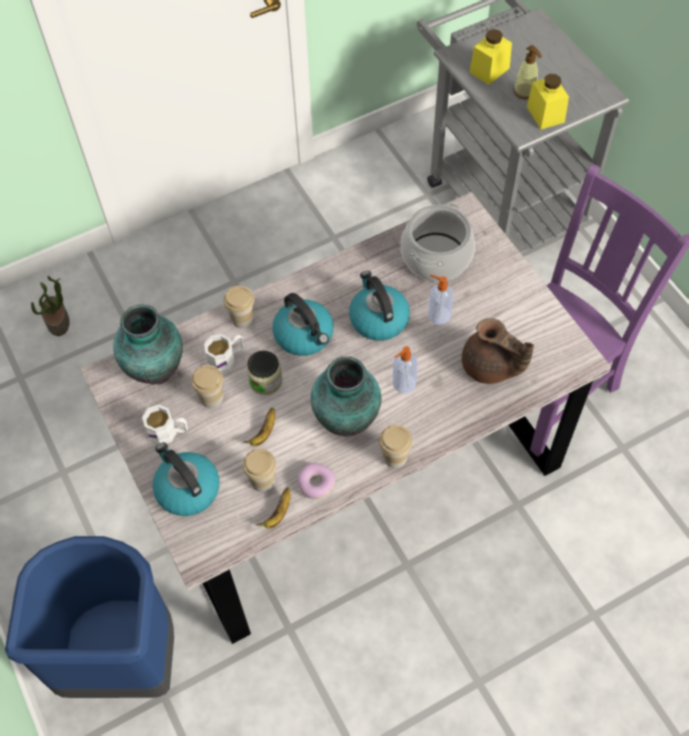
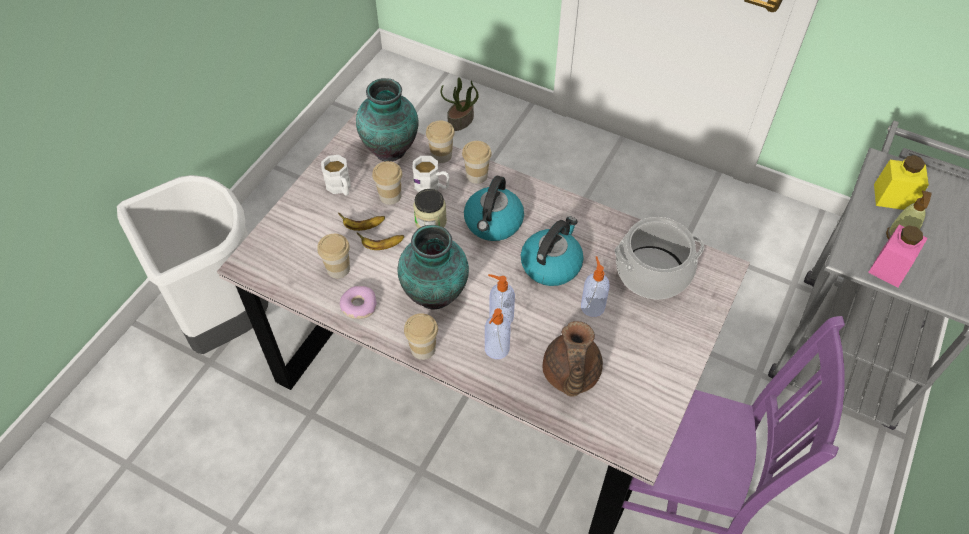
camera: 55 degrees right, 5 degrees down
blue trash can [5,536,174,698] -> white trash can [117,175,269,354]
kettle [153,442,219,516] -> none
banana [257,487,291,529] -> banana moved to [338,213,385,231]
yellow jar [527,74,569,129] -> pink jar [868,224,928,288]
none -> cup [426,121,455,163]
none -> soap dispenser [485,308,511,359]

